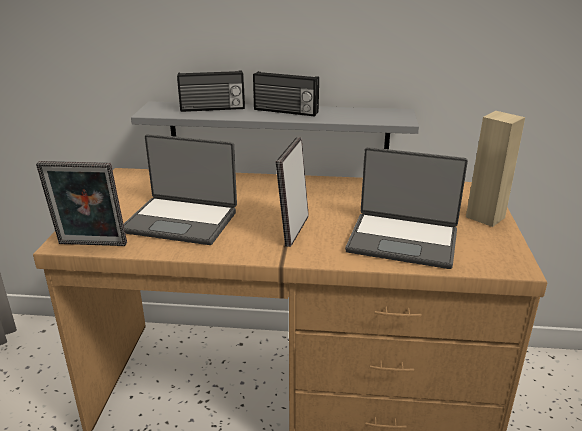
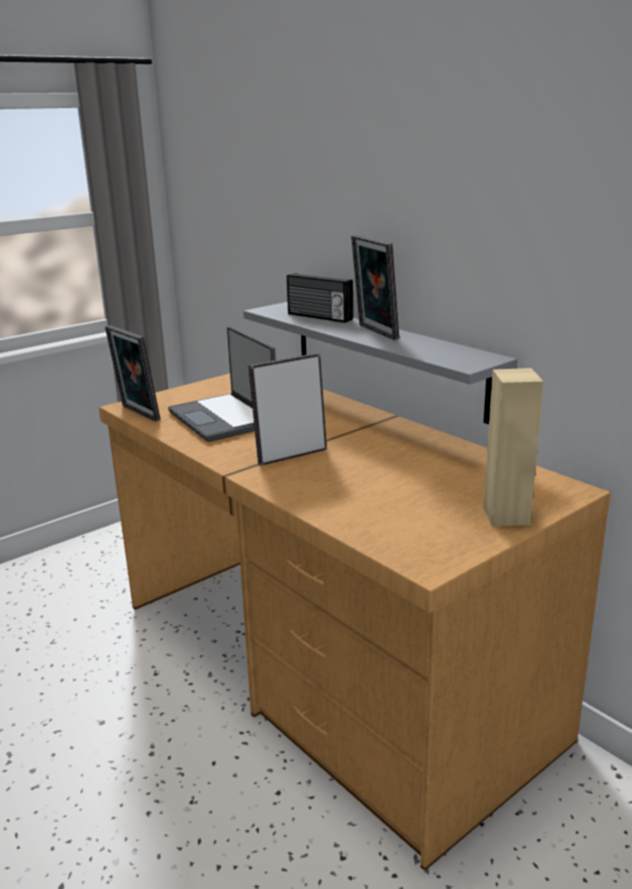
camera: 45 degrees right, 5 degrees down
radio [253,71,319,116] -> picture frame [351,235,399,340]
laptop [345,147,468,269] -> none

